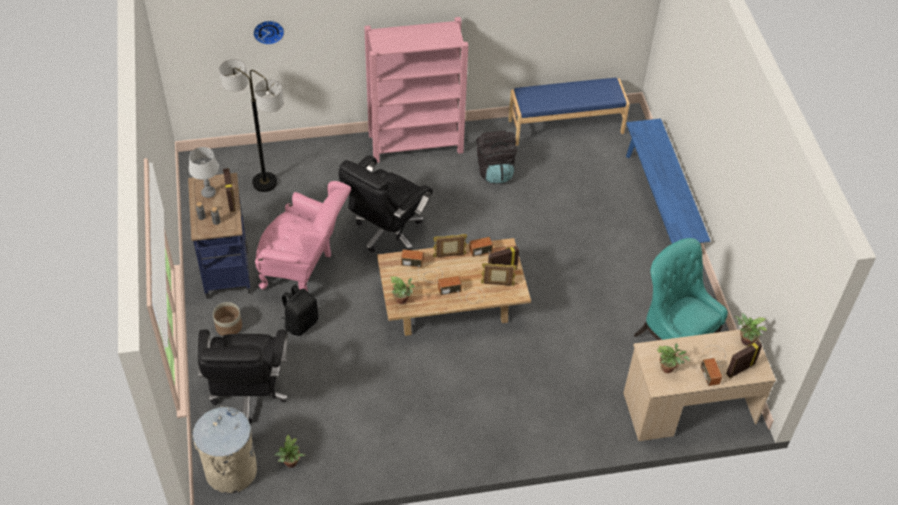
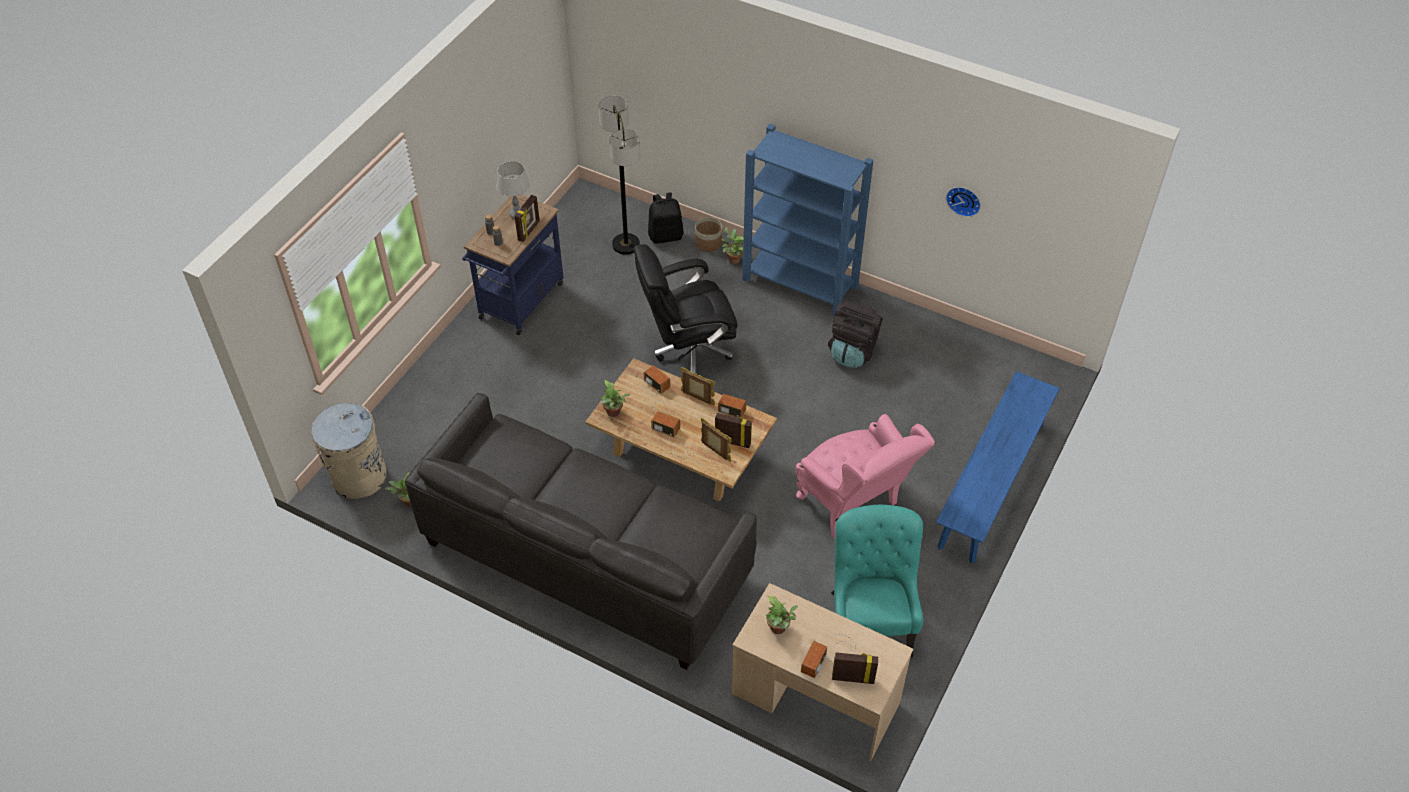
camera: 40 degrees right, 0 degrees up
black office chair [198,329,287,423] -> none
planter [213,302,242,336] -> planter moved to [695,217,722,252]
wall clock [253,20,284,45] -> wall clock moved to [946,187,981,217]
pink armchair [255,181,351,292] -> pink armchair moved to [796,414,935,538]
black backpack [282,285,318,336] -> black backpack moved to [648,192,684,244]
pink bookcase [364,17,468,163] -> blue bookcase [742,124,873,316]
blue bench [508,78,630,146] -> none
potted plant [735,313,767,346] -> potted plant moved to [721,227,743,264]
none -> grey sofa [405,393,757,670]

